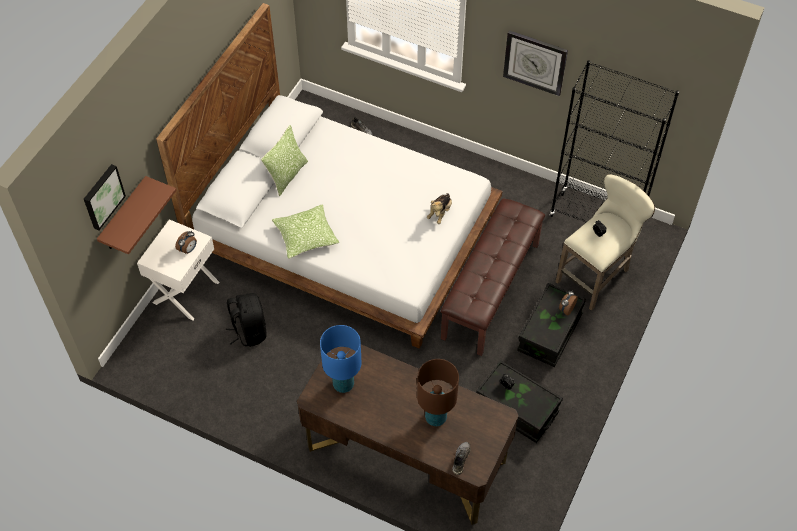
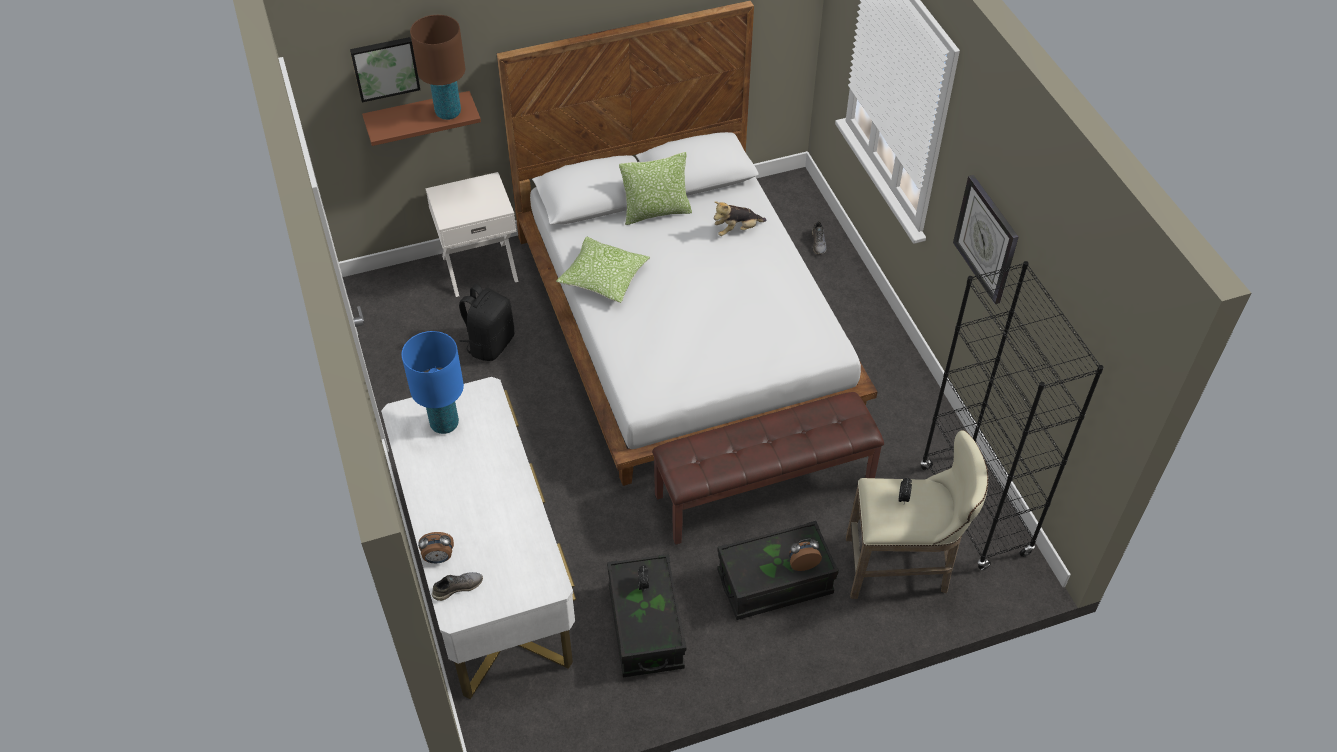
camera: 45 degrees right, 5 degrees down
alarm clock [175,231,197,254] -> alarm clock moved to [418,532,454,563]
brown desk [297,344,518,525] -> white desk [381,377,576,699]
brown table lamp [417,359,459,426] -> brown table lamp moved to [410,15,465,120]
plush toy [427,193,452,224] -> plush toy moved to [714,201,767,236]

